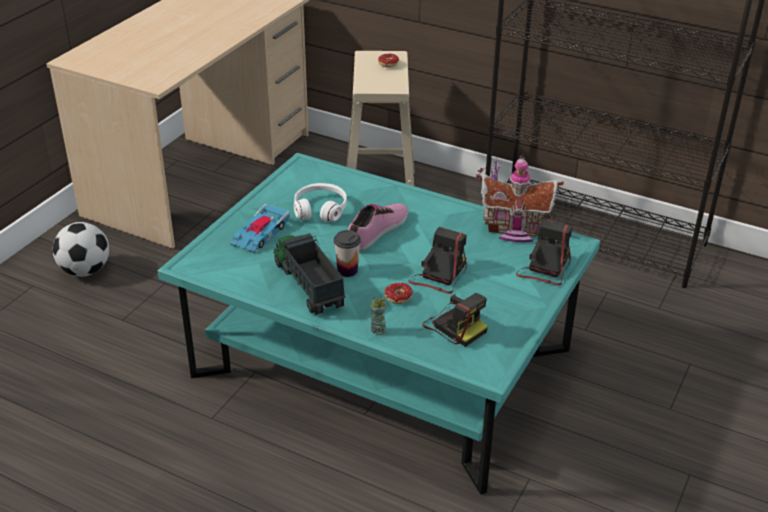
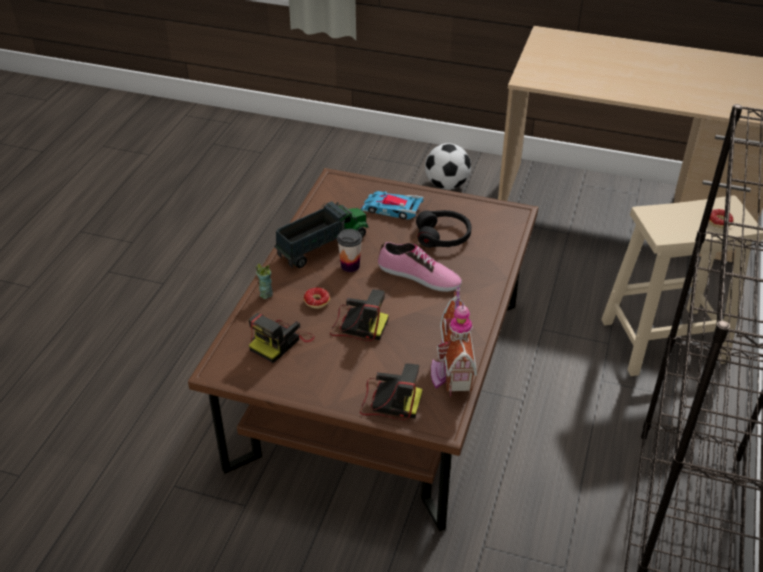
camera: 80 degrees right, 5 degrees up
turquoise coffee table [158,153,600,495] -> brown coffee table [188,168,538,531]
white headphones [293,183,347,222] -> black headphones [416,210,471,248]

